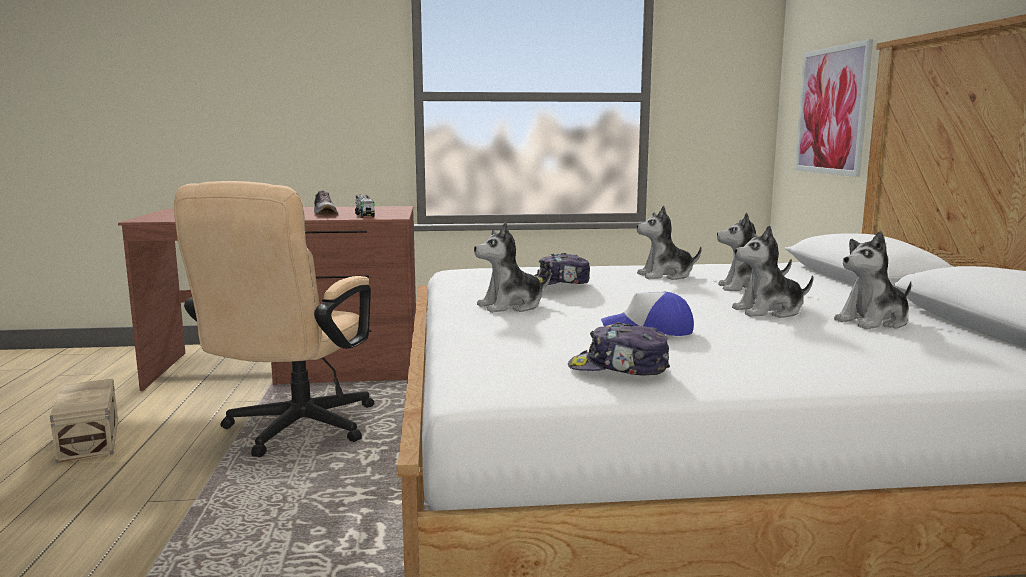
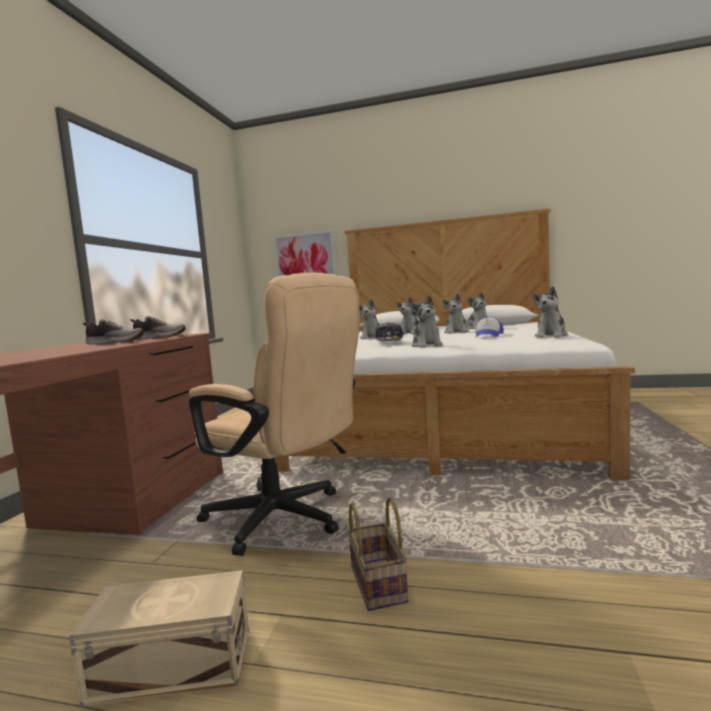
camera: 70 degrees left, 5 degrees down
toy truck [355,195,375,218] -> shoe [130,316,185,339]
cap [568,322,670,375] -> plush toy [533,286,568,338]
none -> basket [347,497,408,611]

